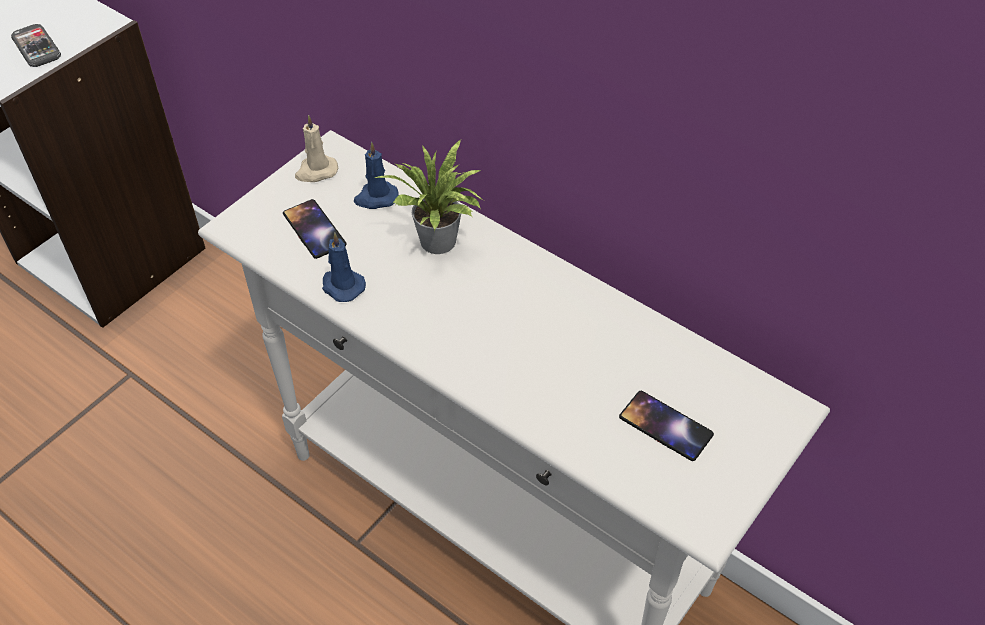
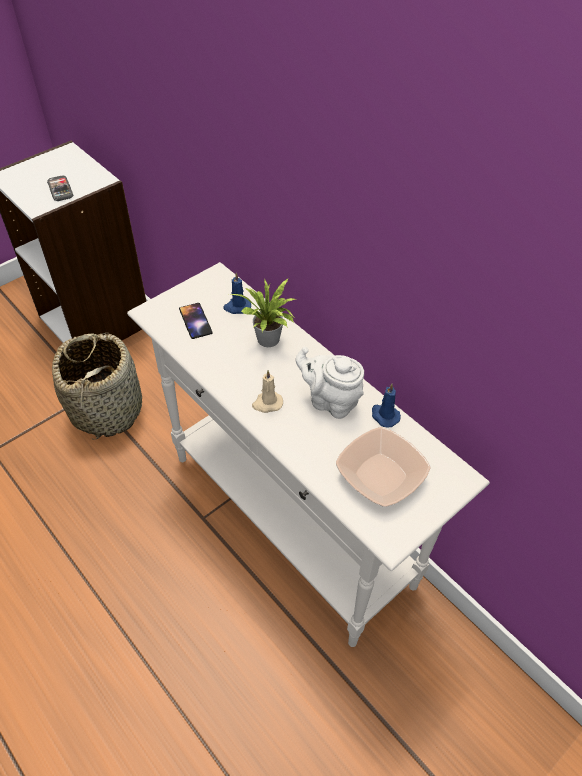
camera: 10 degrees right, 0 degrees up
beige candle [295,115,338,182] -> beige candle moved to [252,370,283,413]
blue candle [322,232,366,302] -> blue candle moved to [372,384,401,428]
phone [619,391,714,461] -> bowl [336,427,431,507]
none -> basket [52,333,142,440]
none -> white teapot [295,347,364,419]

